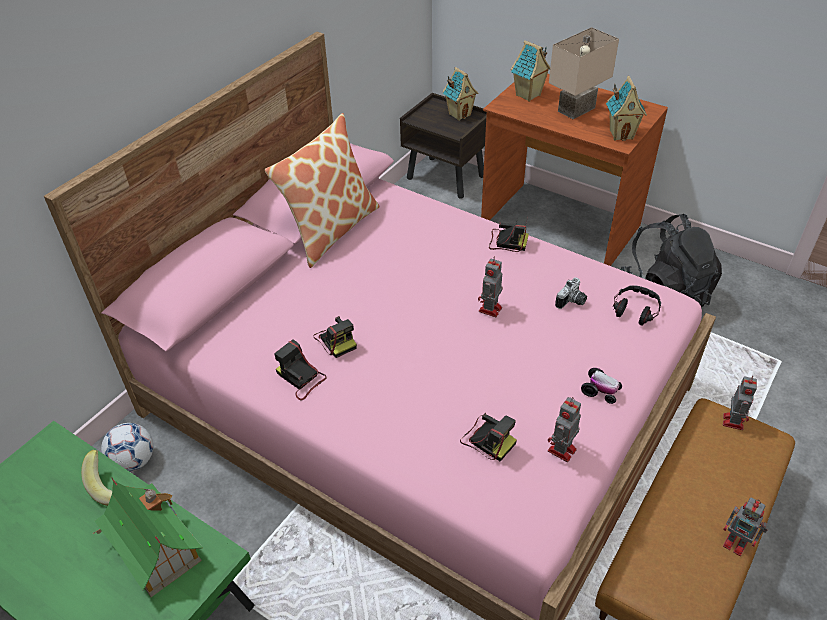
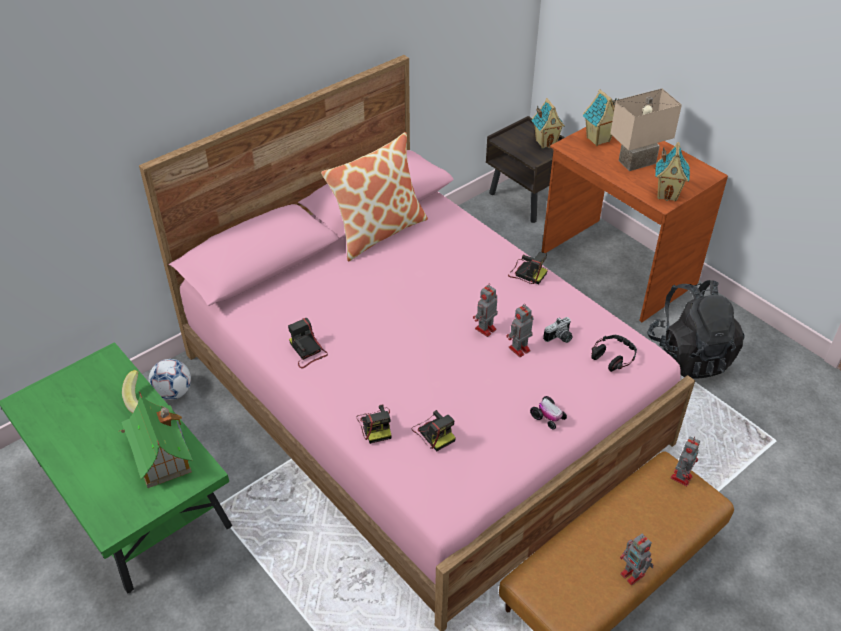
camera: 15 degrees right, 0 degrees up
camera [313,316,357,358] -> camera moved to [356,404,392,444]
toy robot [548,397,581,462] -> toy robot moved to [506,303,533,357]

